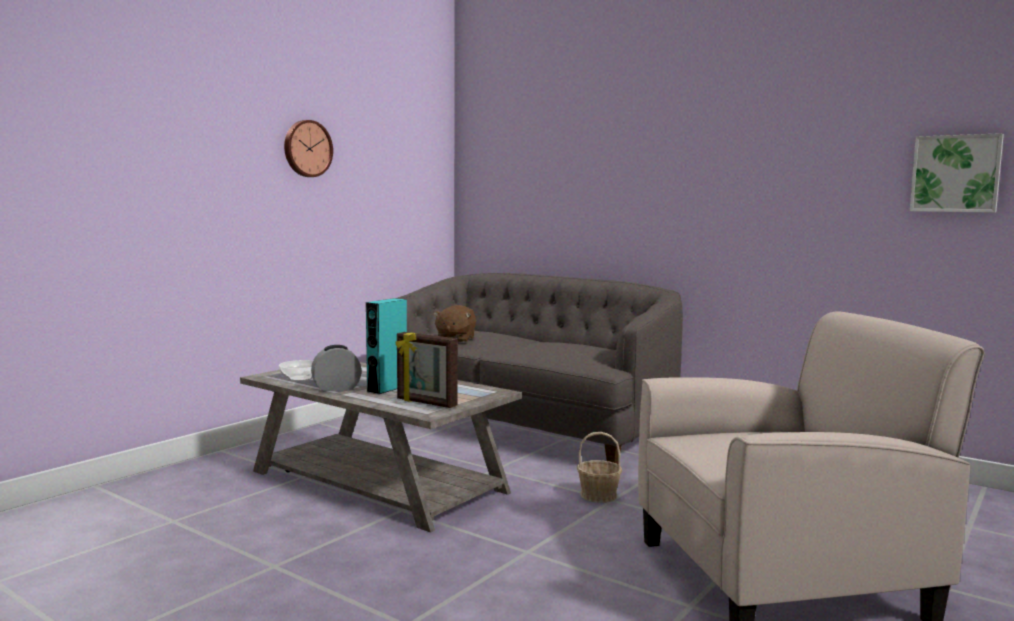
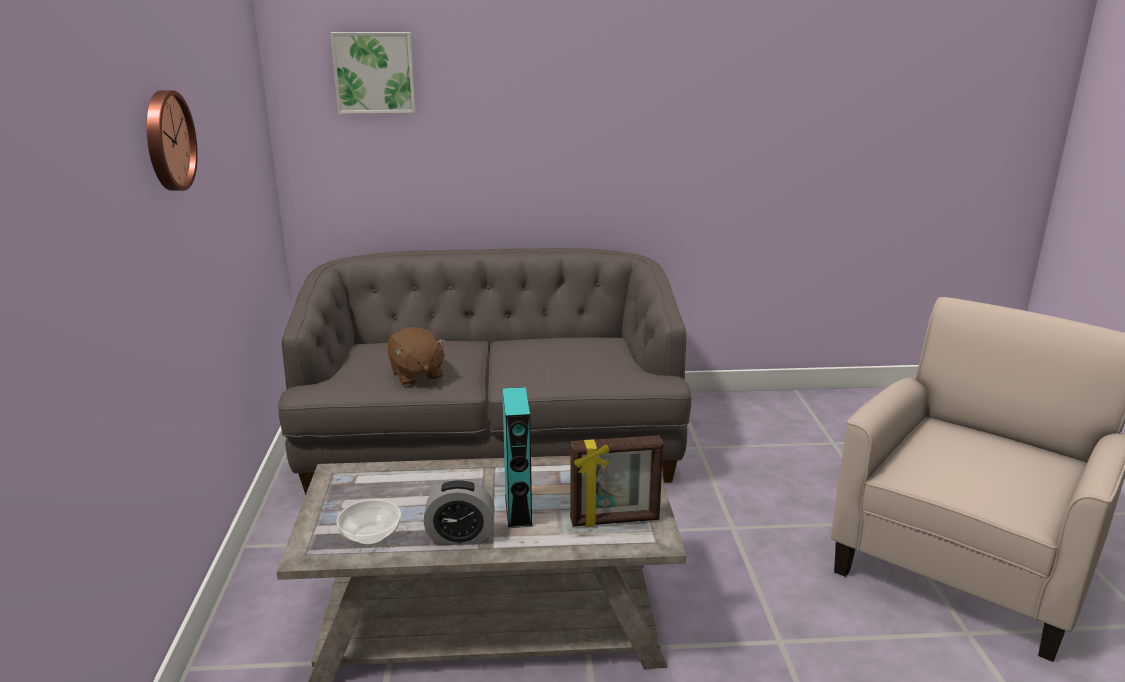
camera: 40 degrees left, 15 degrees up
alarm clock [311,345,362,391] -> alarm clock turned 120 degrees counterclockwise [423,479,495,545]
basket [577,432,622,503] -> none
picture [910,133,1004,213] -> picture moved to [330,32,416,114]

